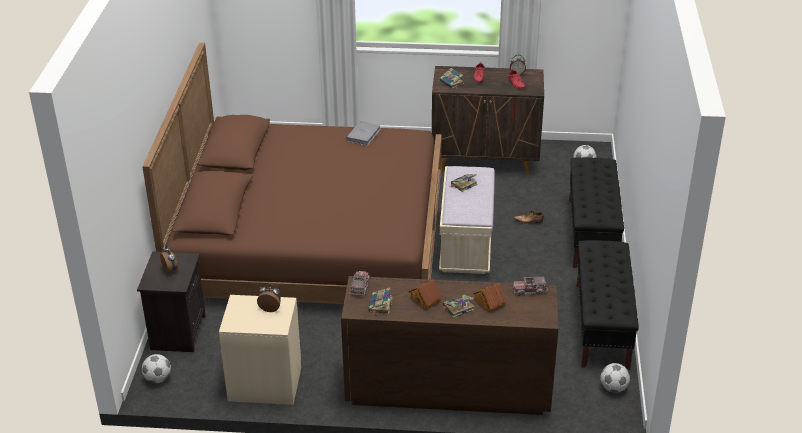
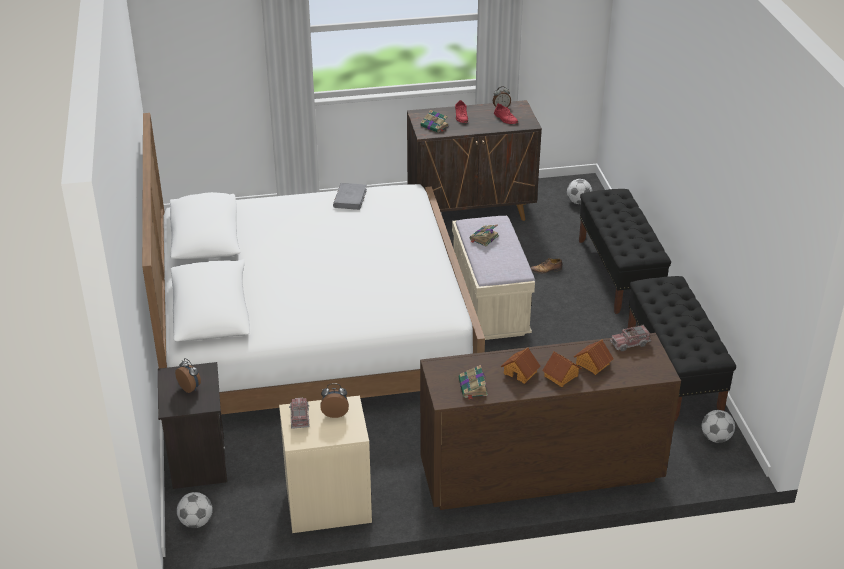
camera: 15 degrees left, 0 degrees up
brown bed [142,43,442,304] -> white bed [142,113,485,414]
toy truck [349,271,370,296] -> toy truck moved to [289,398,309,428]
book [441,295,475,318] -> toy house [542,351,582,387]

